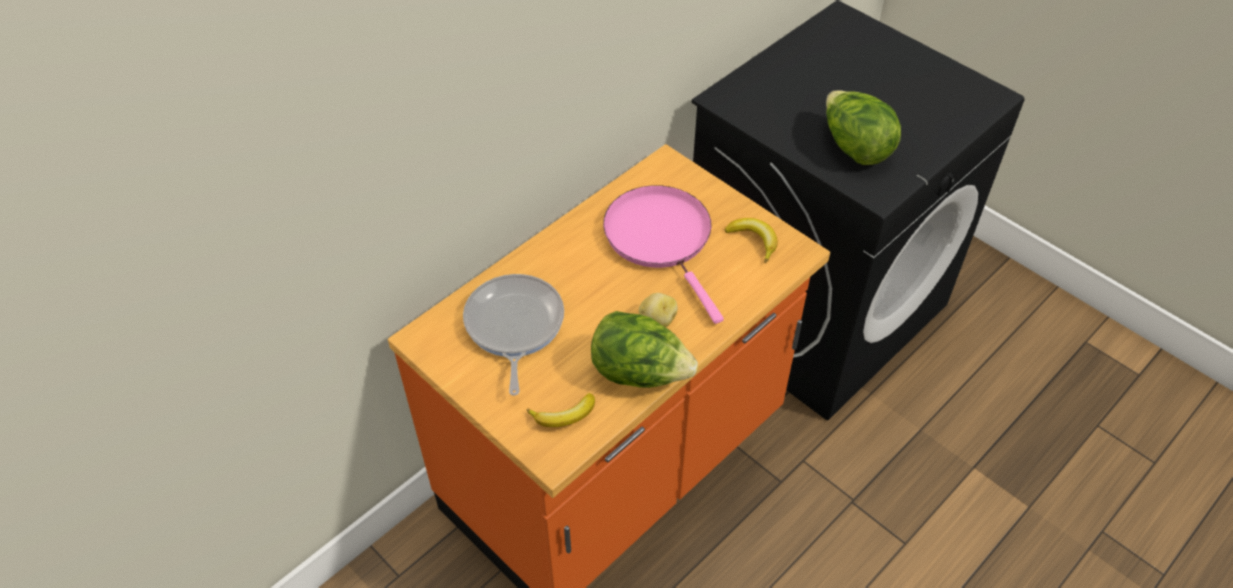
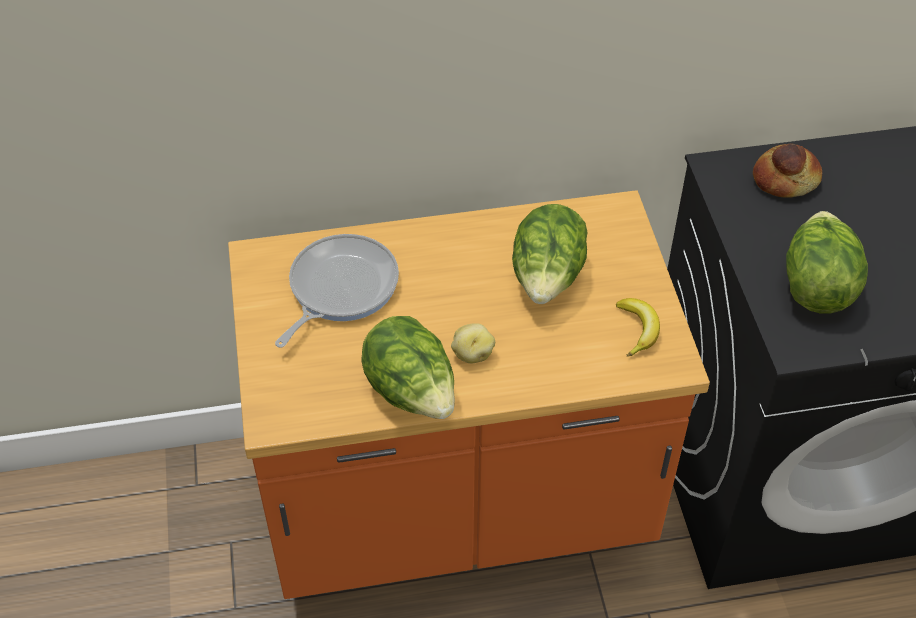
camera: 35 degrees right, 0 degrees up
banana [527,393,595,427] -> none
pink frying pan [603,185,724,324] -> lettuce [512,204,587,304]
none -> bread [753,144,822,198]

